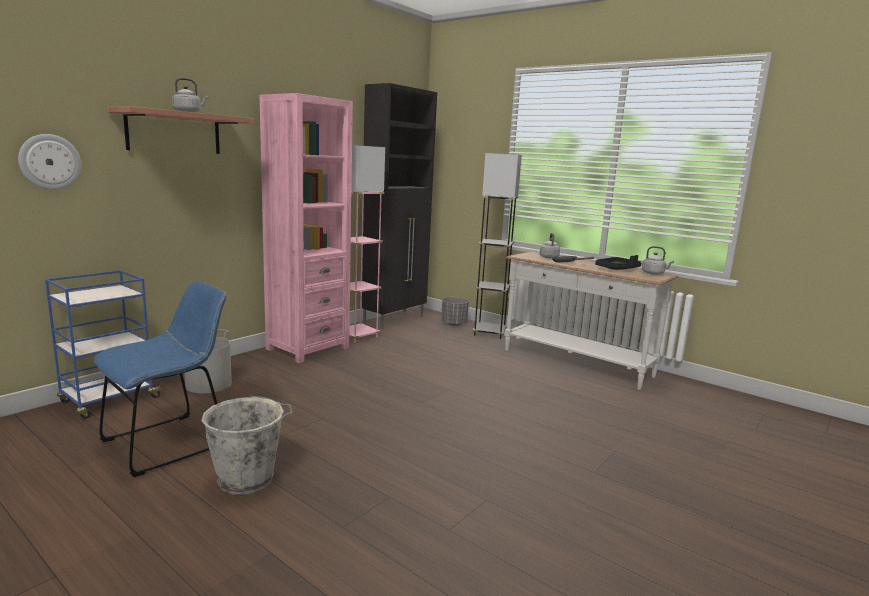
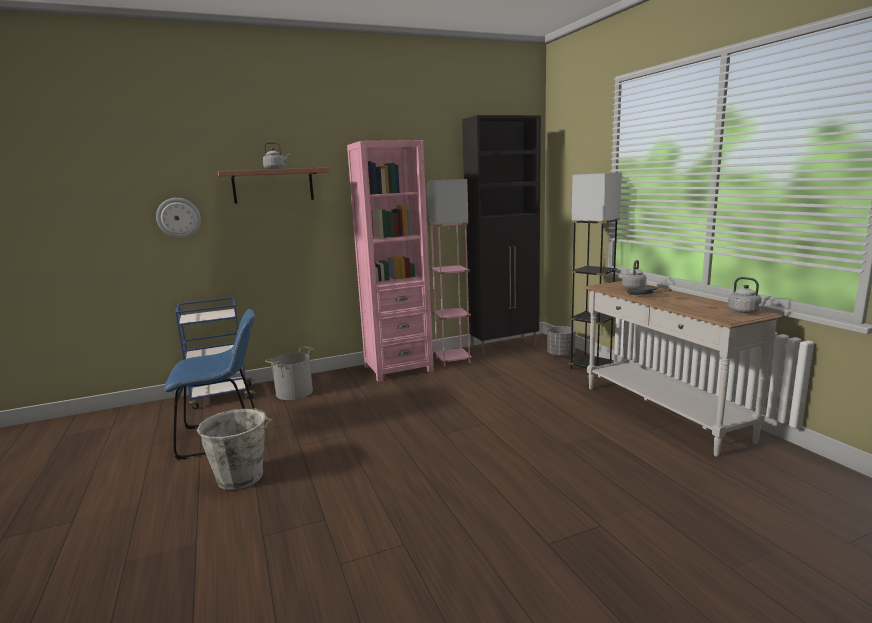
camera: 30 degrees right, 0 degrees up
black tray [595,255,641,270] -> none

